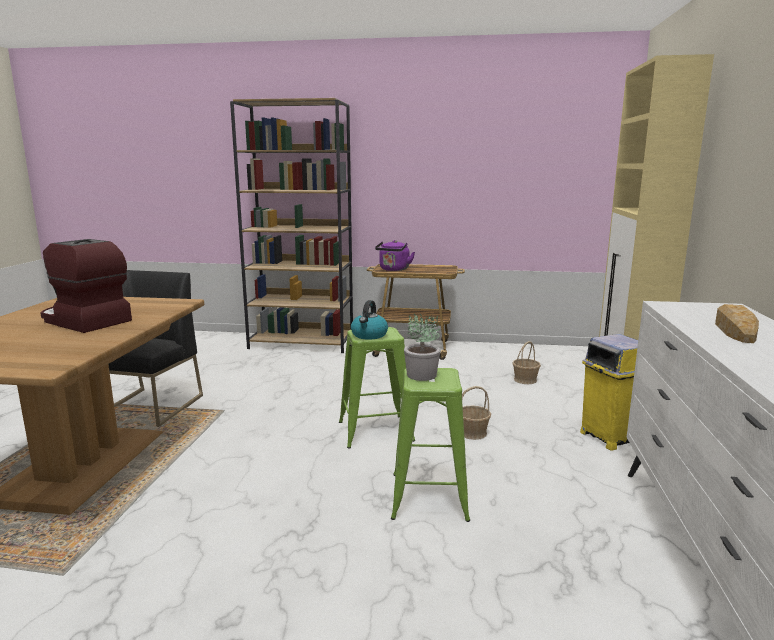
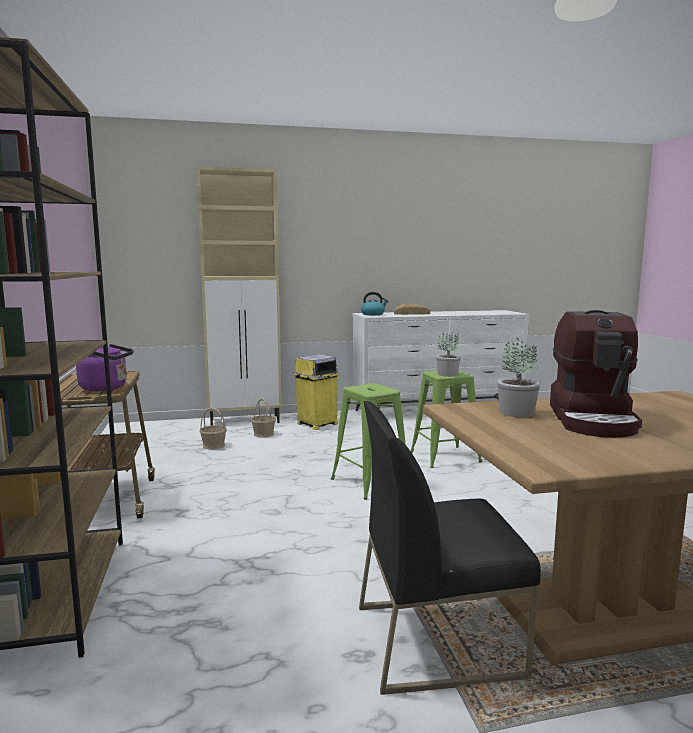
camera: 110 degrees left, 5 degrees down
kettle [351,300,388,340] -> kettle moved to [361,292,388,315]
basket [462,386,491,440] -> basket moved to [251,398,276,438]
none -> potted plant [497,338,540,417]

